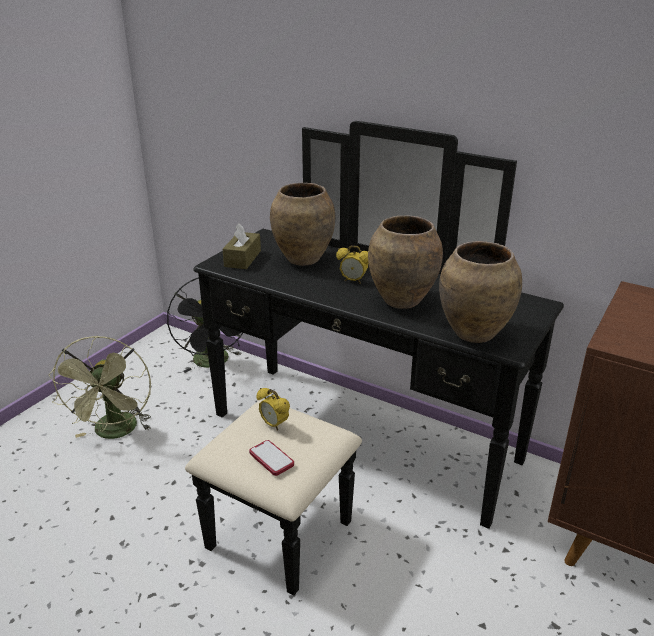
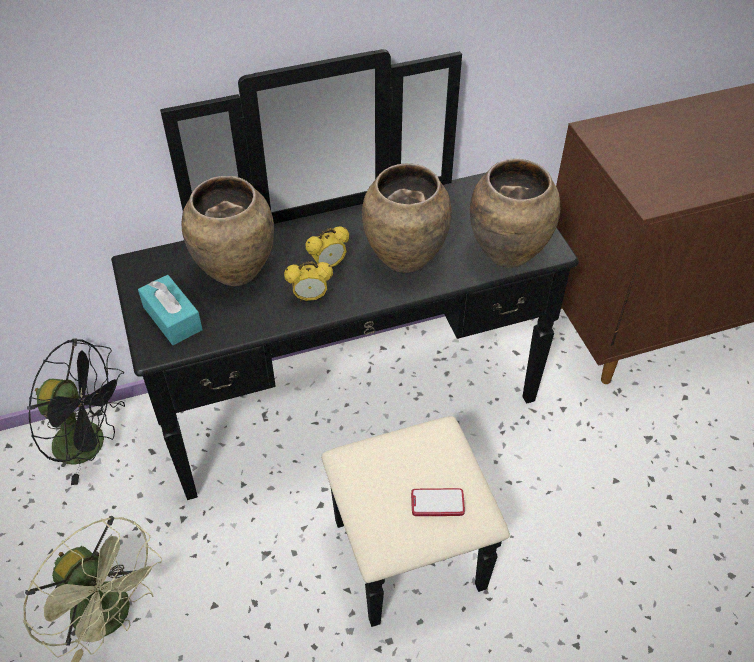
camera: 50 degrees left, 20 degrees up
brown tissue box [223,223,261,269] -> turquoise tissue box [138,275,203,345]
alarm clock [256,388,290,431] -> alarm clock moved to [284,261,333,302]

